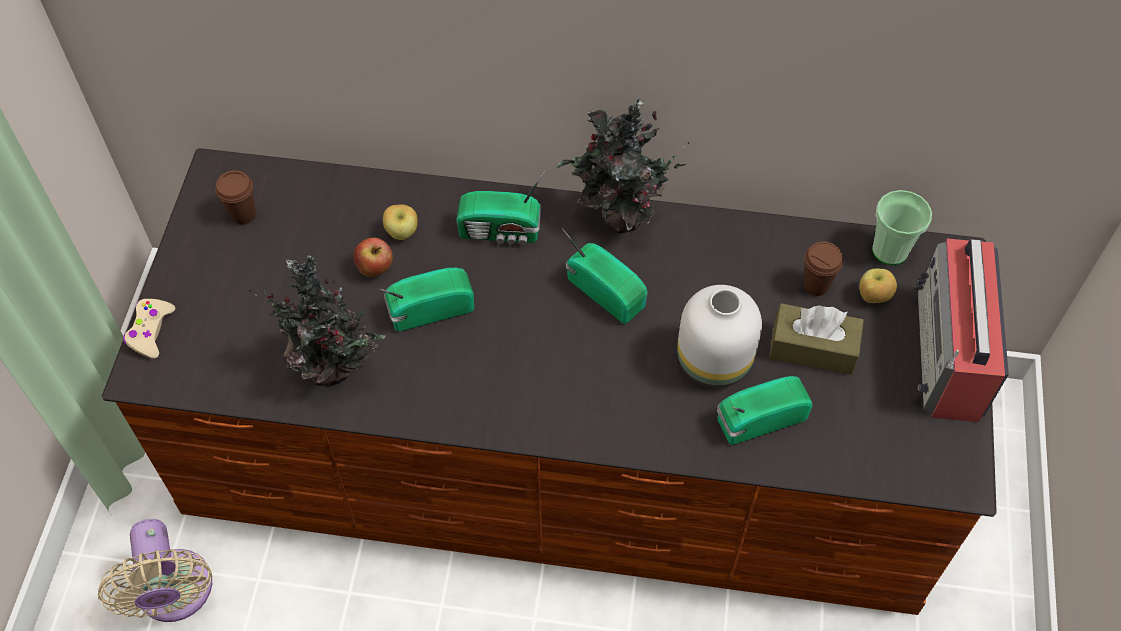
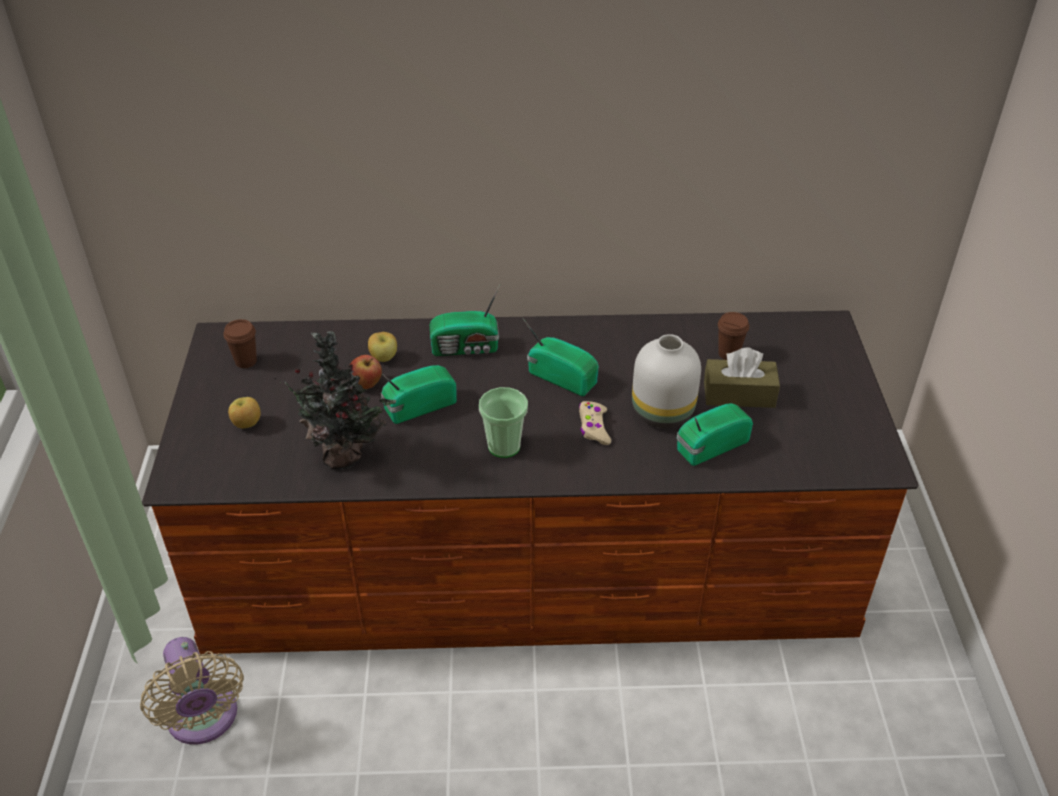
camera: 10 degrees left, 15 degrees down
beige game controller [123,299,175,359] -> beige game controller moved to [579,401,611,445]
potted plant [557,97,689,233] -> none
apple [859,268,897,303] -> apple moved to [228,397,261,428]
cup [872,190,932,265] -> cup moved to [479,387,528,458]
radio [915,239,1009,422] -> none

